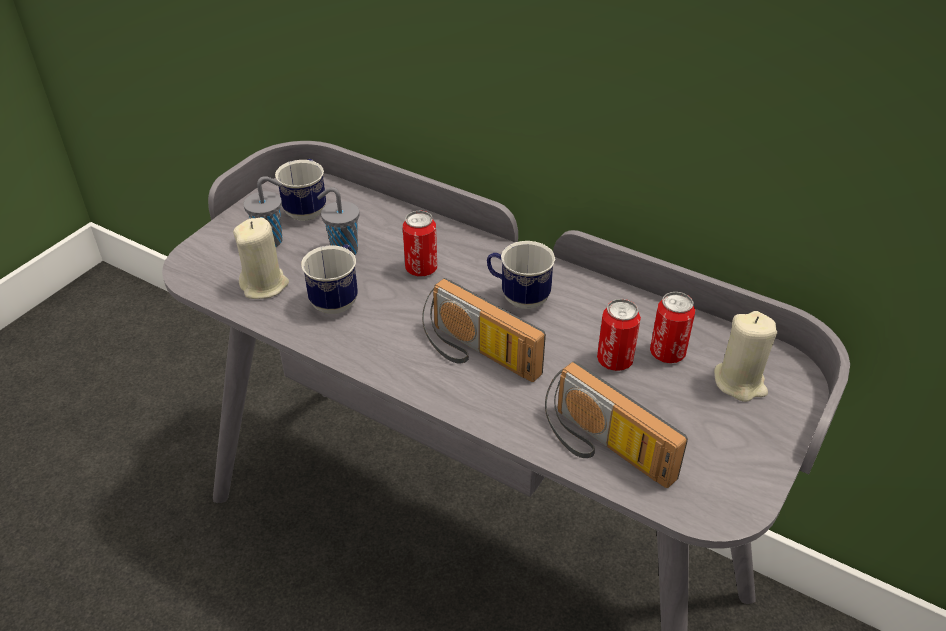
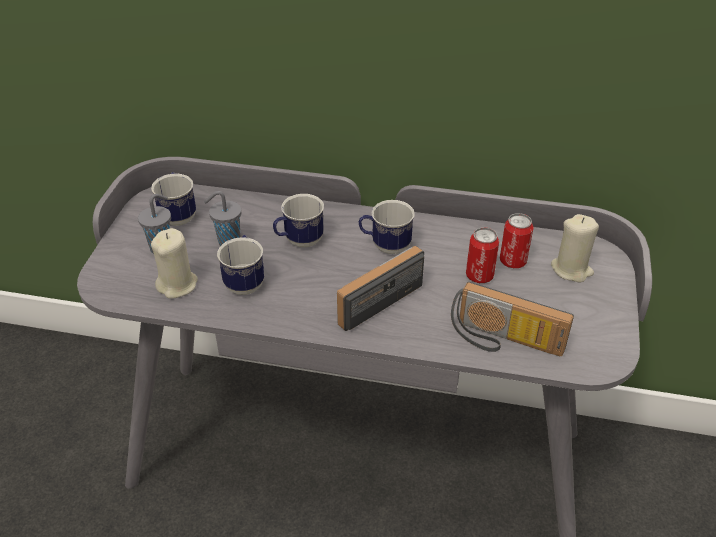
camera: 20 degrees left, 0 degrees up
can [403,211,437,276] -> mug [273,194,324,248]
radio [422,278,546,382] -> radio turned 120 degrees clockwise [337,246,424,331]

